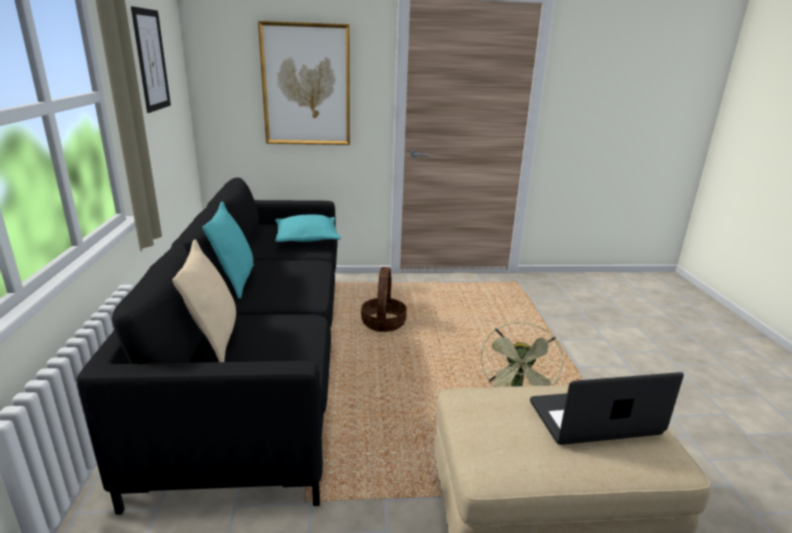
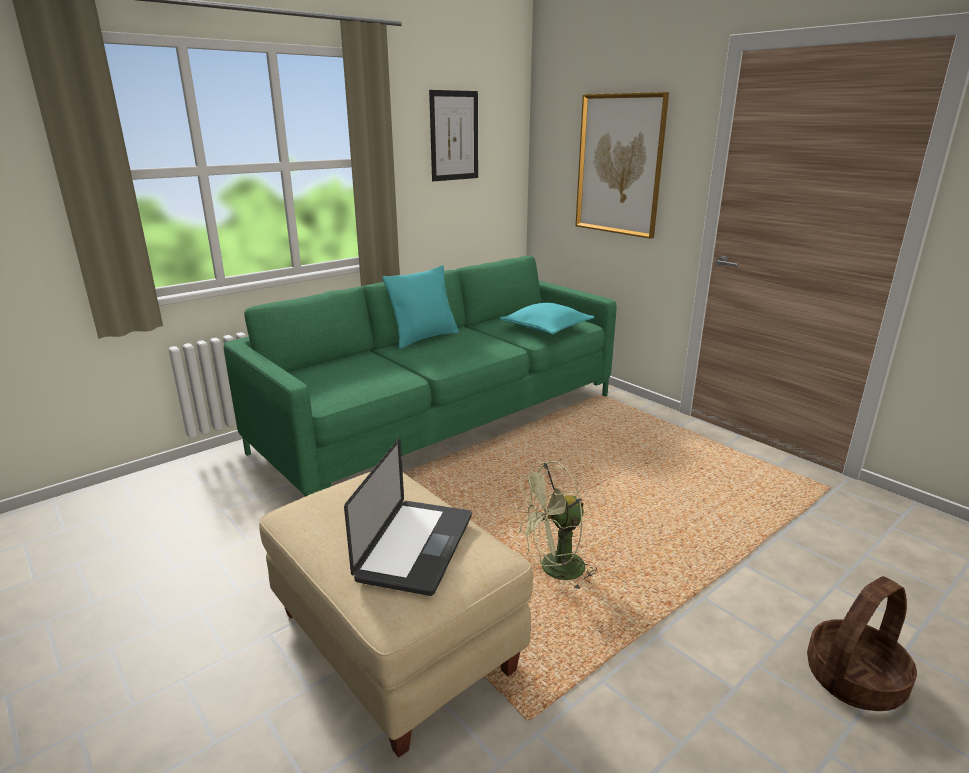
camera: 55 degrees right, 0 degrees up
black sofa [77,178,338,515] -> green sofa [224,255,617,497]
beige pillow [172,239,236,362] -> none
basket [361,267,407,332] -> basket moved to [807,576,917,711]
laptop [530,372,684,445] -> laptop turned 60 degrees clockwise [344,438,472,596]

